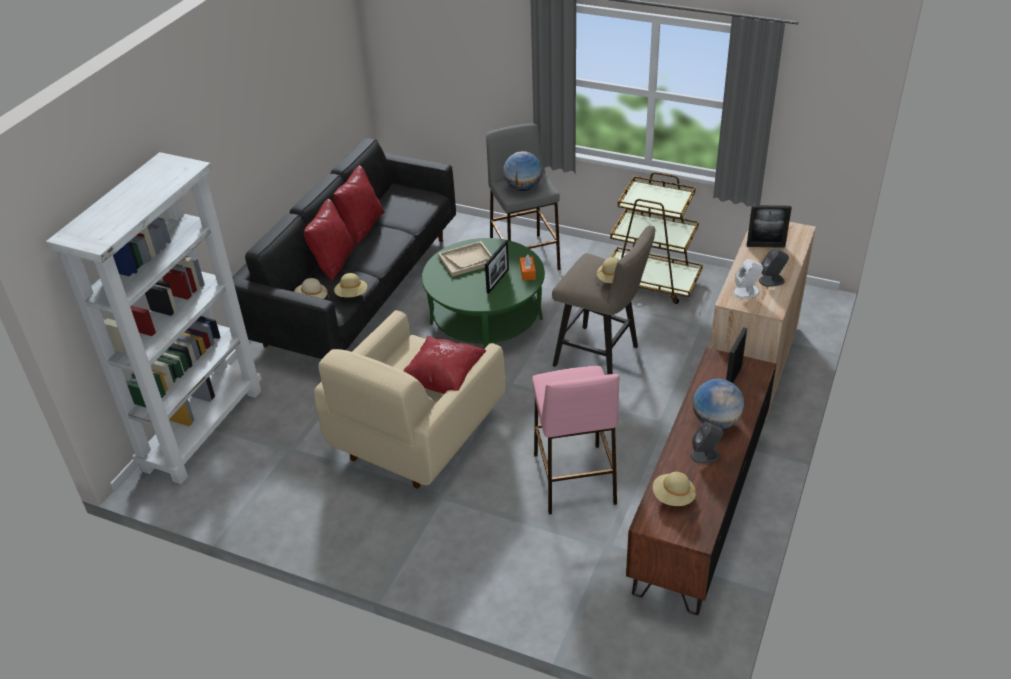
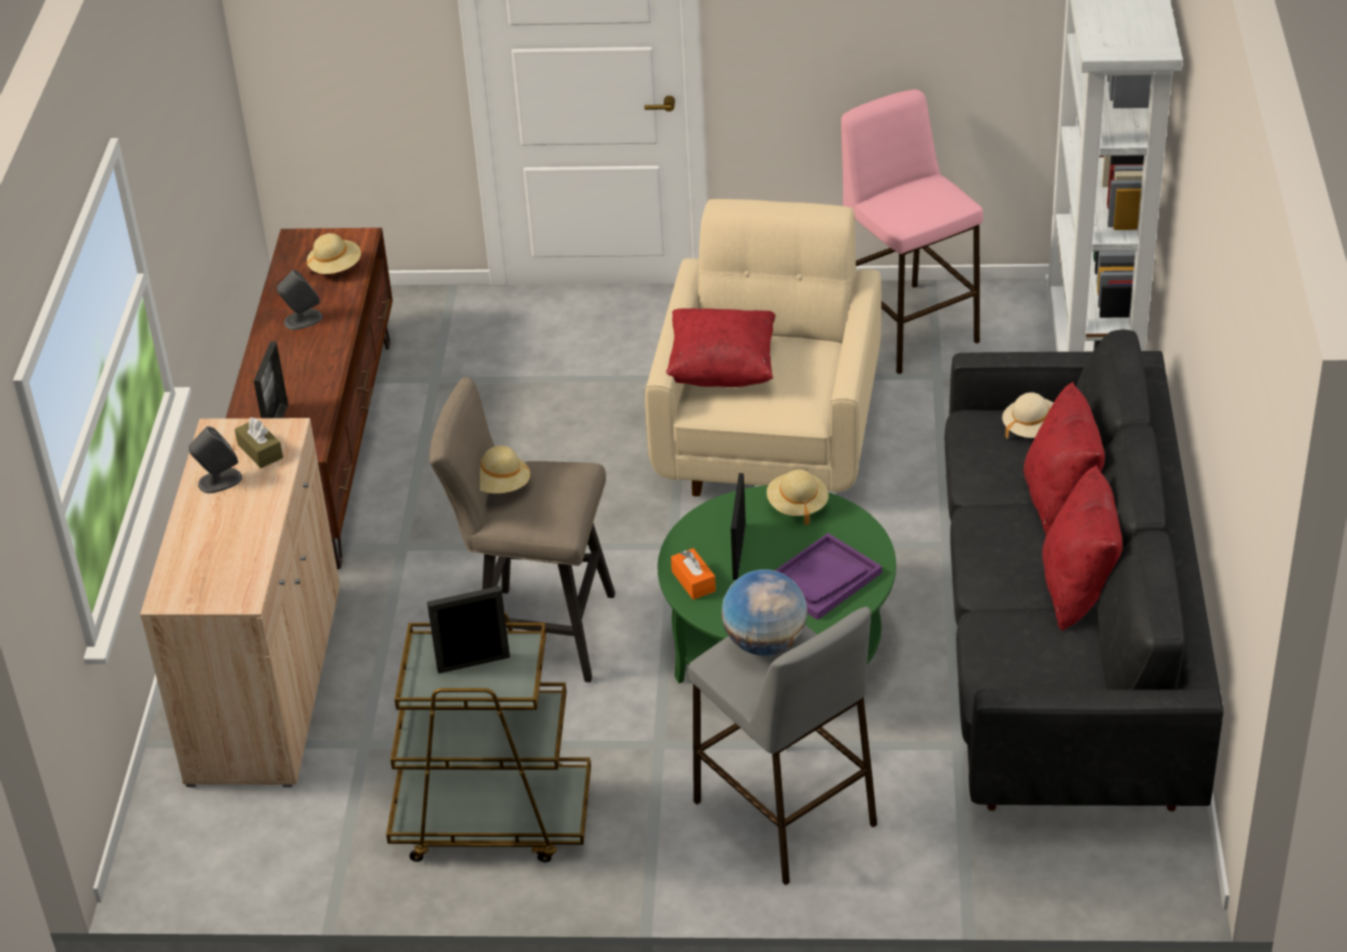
camera: 160 degrees right, 0 degrees up
beige hat [334,273,367,297] -> beige hat moved to [767,469,829,525]
beige tray [438,241,492,277] -> purple tray [775,533,882,620]
pink stool [532,366,619,514] -> pink stool moved to [841,89,983,374]
globe [693,379,744,429] -> none
white speaker [734,259,763,298] -> brown tissue box [235,417,283,468]
picture frame [747,205,792,248] -> picture frame moved to [427,586,510,674]

